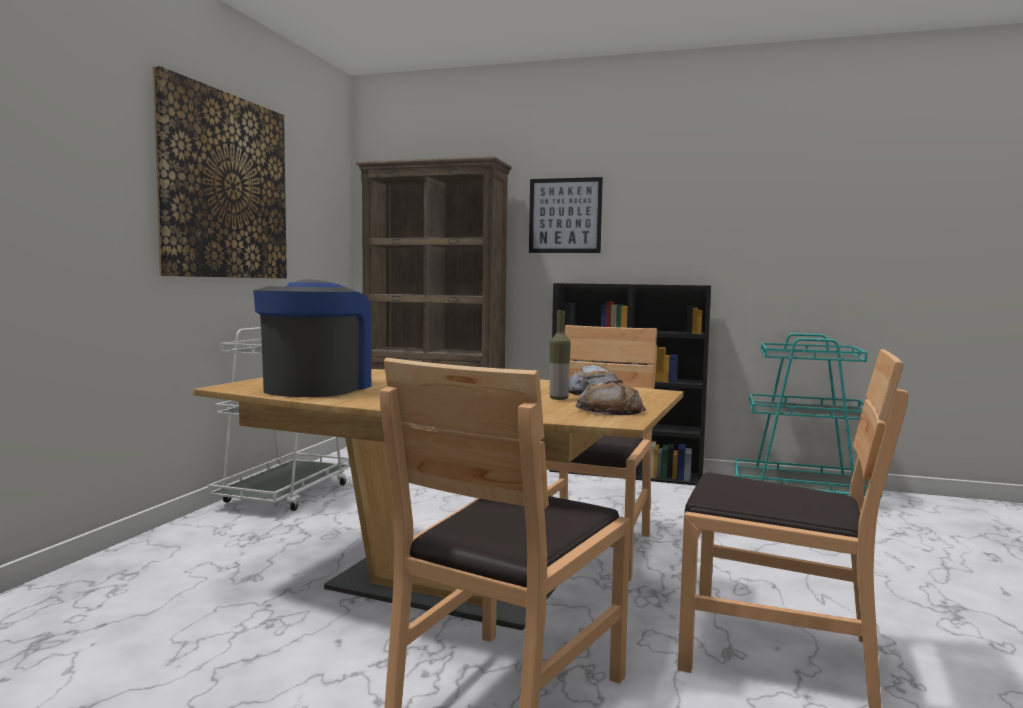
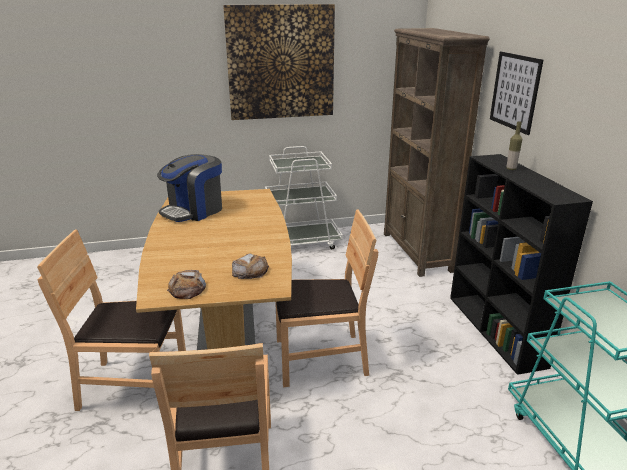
camera: 60 degrees right, 20 degrees up
coffee machine [253,279,371,397] -> coffee machine turned 150 degrees clockwise [157,154,222,222]
bottle [550,310,571,400] -> bottle moved to [506,121,522,170]

